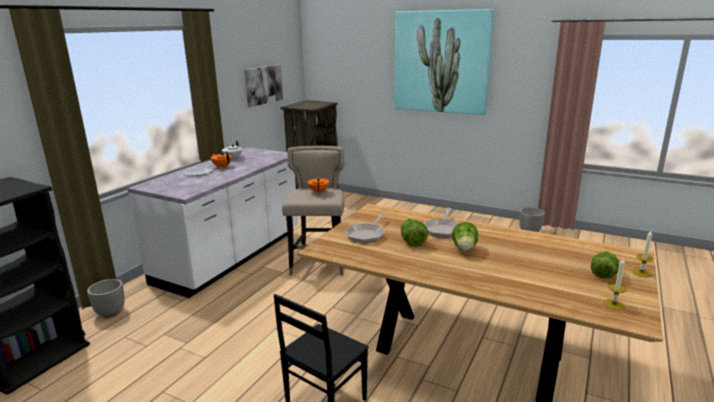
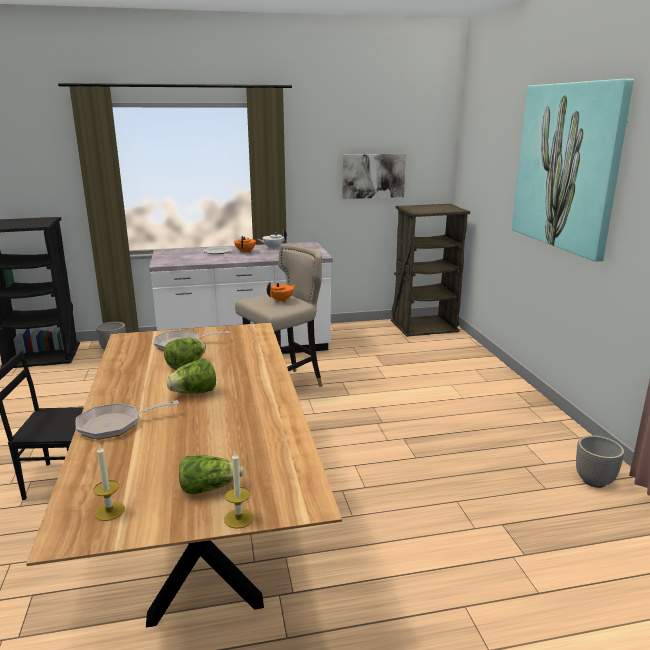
camera: 50 degrees right, 0 degrees up
frying pan [424,208,459,238] -> frying pan moved to [75,400,179,439]

